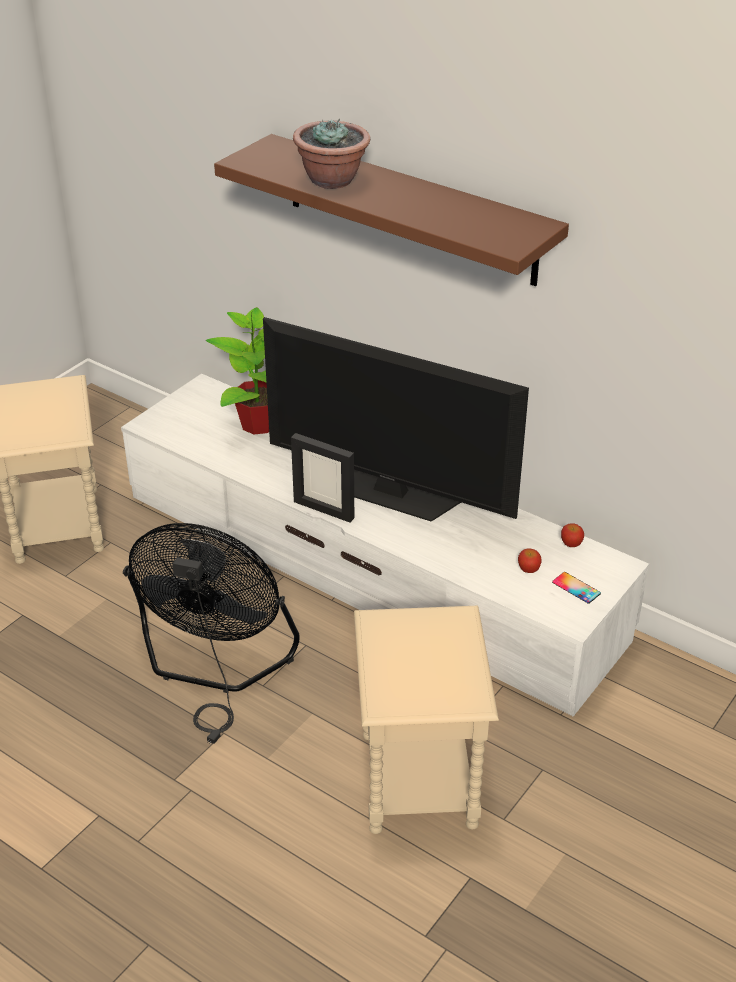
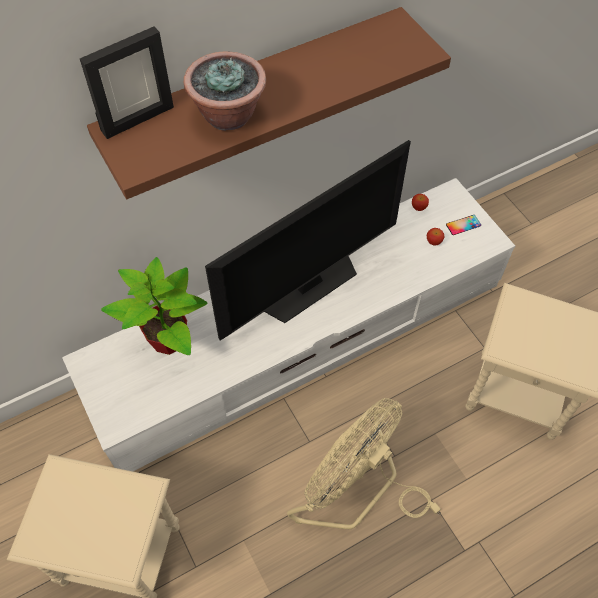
camera: 65 degrees left, 20 degrees up
black fan [123,523,300,744] -> beige fan [287,398,441,529]
picture frame [291,433,354,523] -> picture frame moved to [80,27,174,139]

